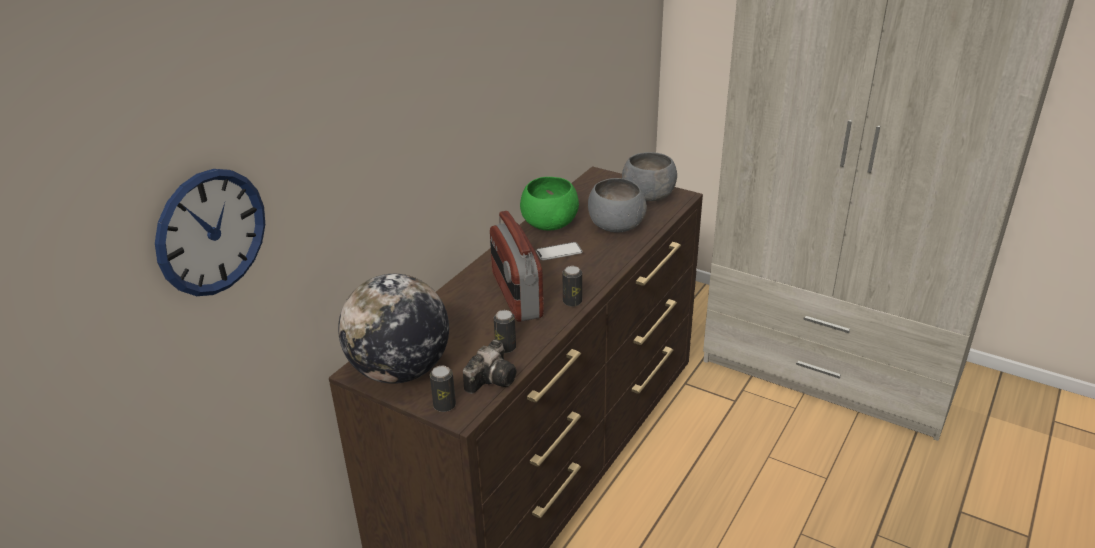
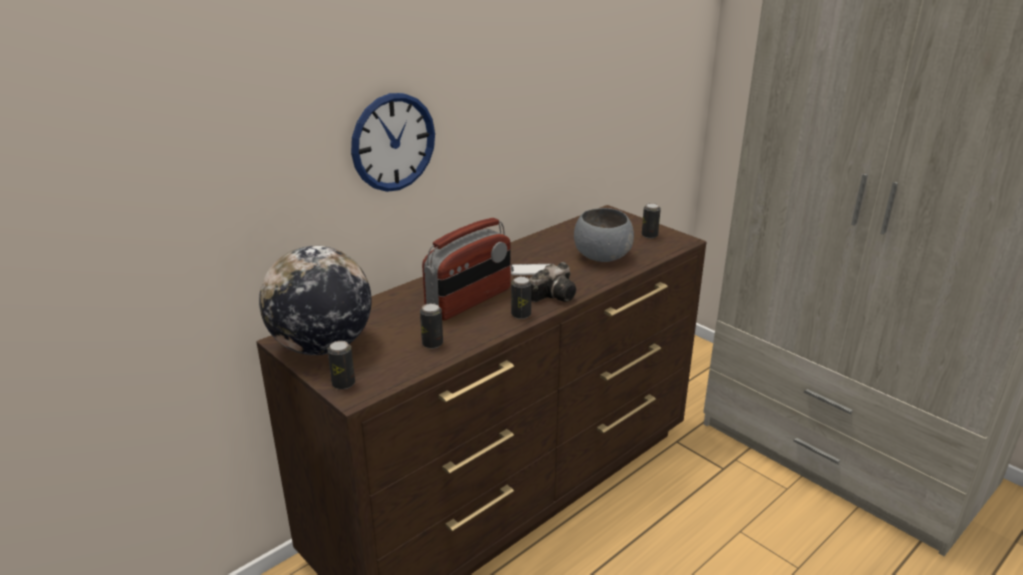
camera: 15 degrees right, 5 degrees down
wall clock [155,169,265,296] -> wall clock moved to [351,93,435,192]
camera [463,339,516,394] -> camera moved to [529,262,576,302]
radio [490,211,544,322] -> radio turned 135 degrees counterclockwise [422,218,511,320]
green bowl [520,177,579,230] -> none
grey bowl [622,152,677,201] -> can [642,203,661,239]

